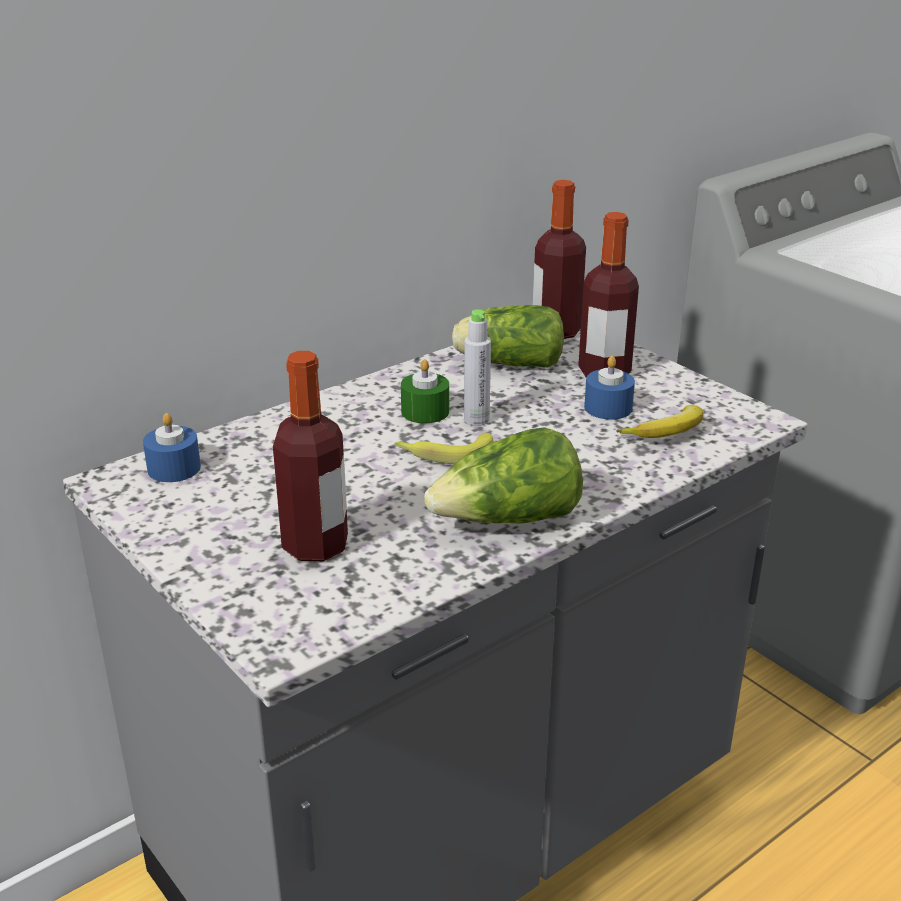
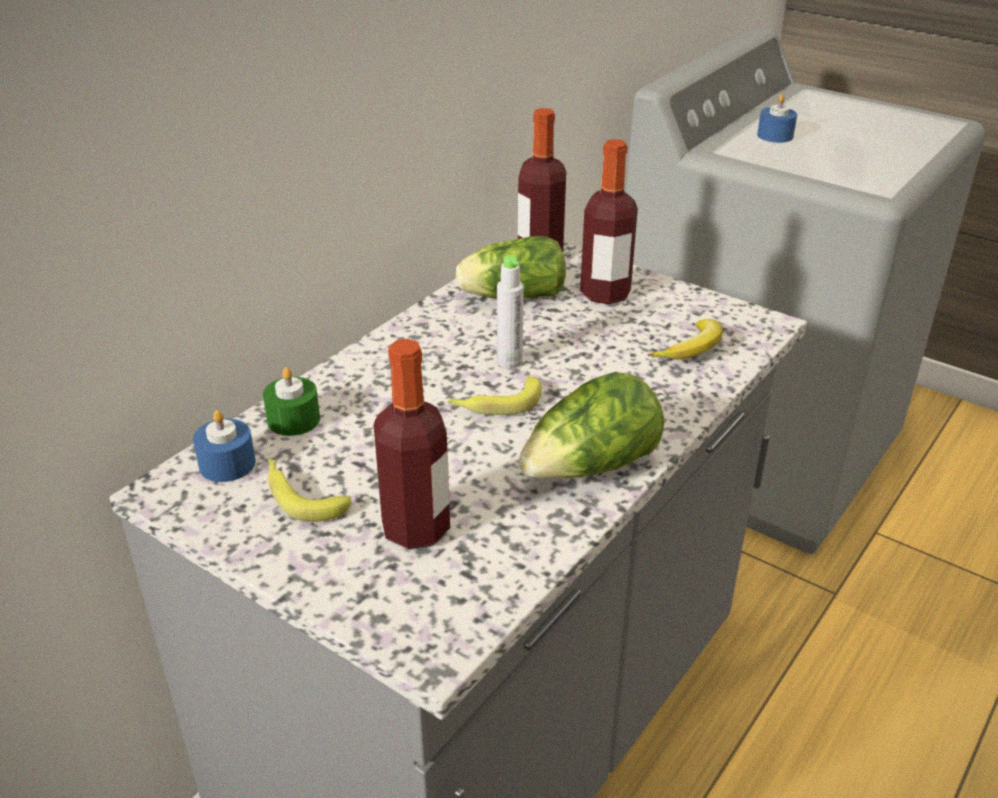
camera: 15 degrees left, 5 degrees up
green candle [401,359,449,423] -> green candle moved to [263,367,320,436]
blue candle [584,356,635,420] -> blue candle moved to [757,94,797,143]
none -> banana [268,459,351,522]

